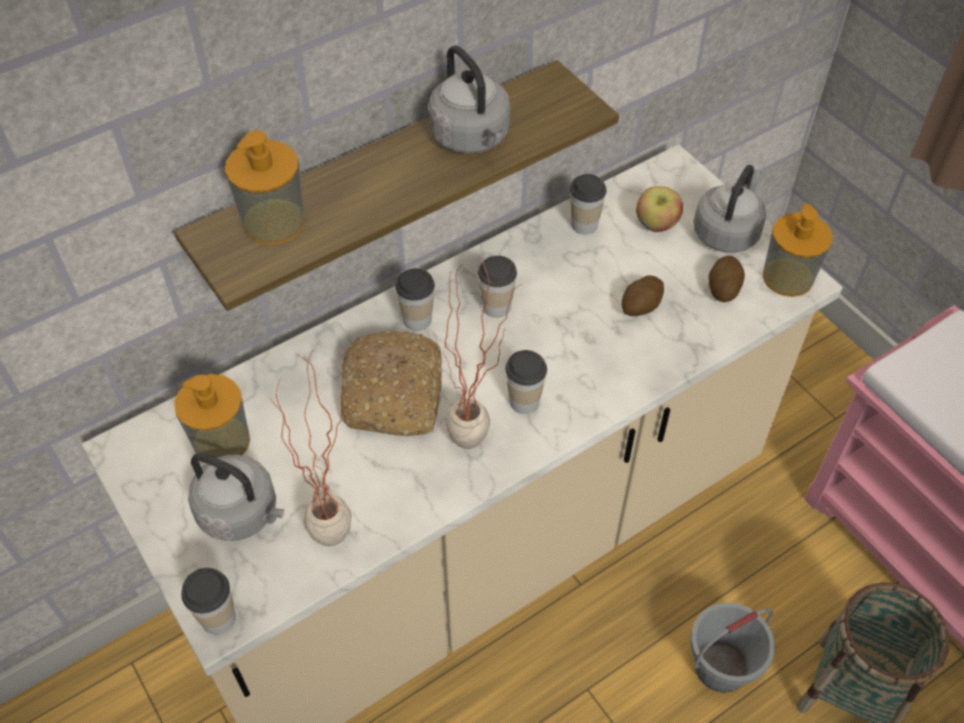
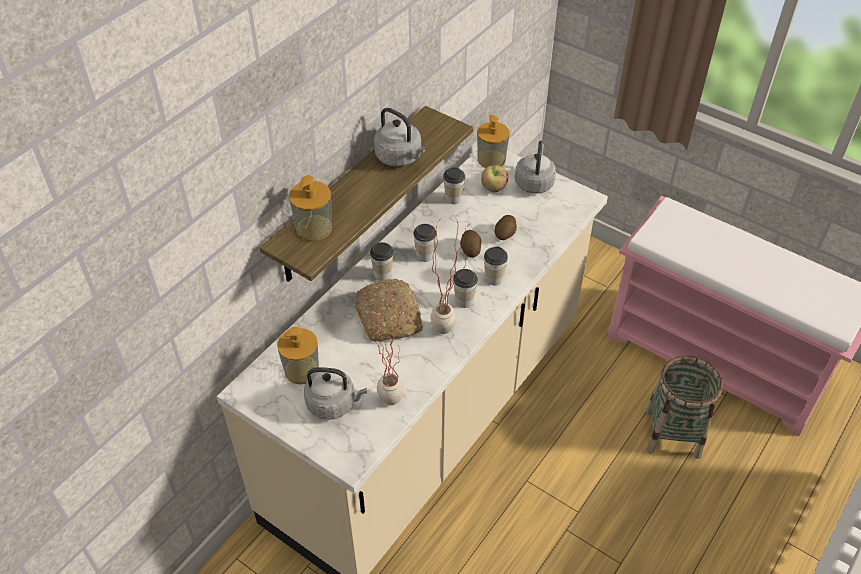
camera: 20 degrees left, 5 degrees down
cup [181,568,236,634] -> cup moved to [484,247,508,285]
grey bucket [690,602,775,693] -> none
potato [708,256,745,302] -> potato moved to [460,230,481,258]
soap dispenser [763,203,832,297] -> soap dispenser moved to [477,115,510,168]

